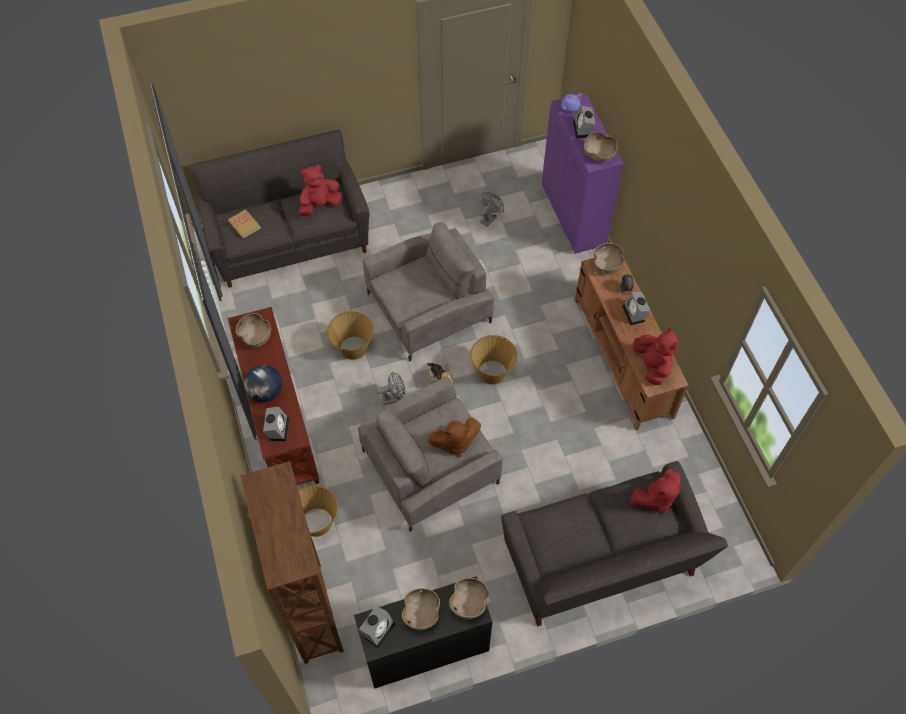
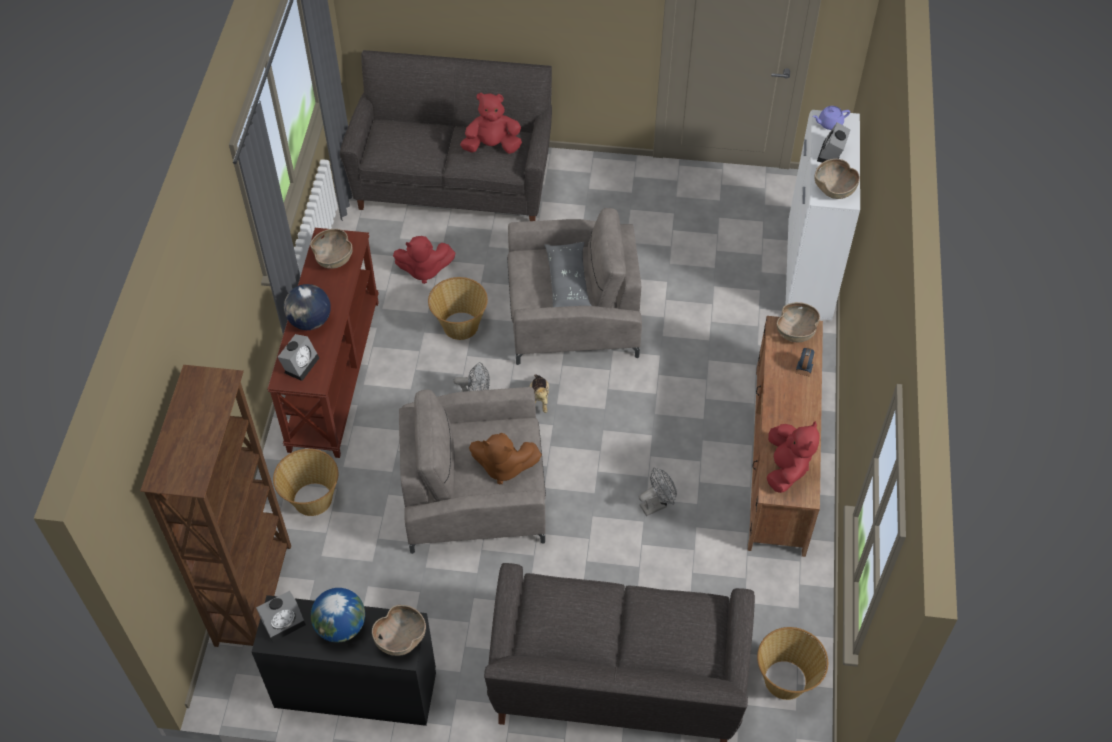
camera: 25 degrees right, 5 degrees down
book [228,209,261,238] -> none
brown bowl [402,588,440,630] -> globe [311,588,365,642]
basket [470,335,518,385] -> basket moved to [757,627,828,700]
grey fan [480,192,504,227] -> grey fan moved to [639,468,677,516]
purple cabinet [542,93,624,254] -> white cabinet [786,110,860,320]
alarm clock [622,292,650,325] -> none
red plush toy [630,469,683,513] -> red plush toy moved to [393,236,455,284]
none -> grey pillow [544,242,592,307]

